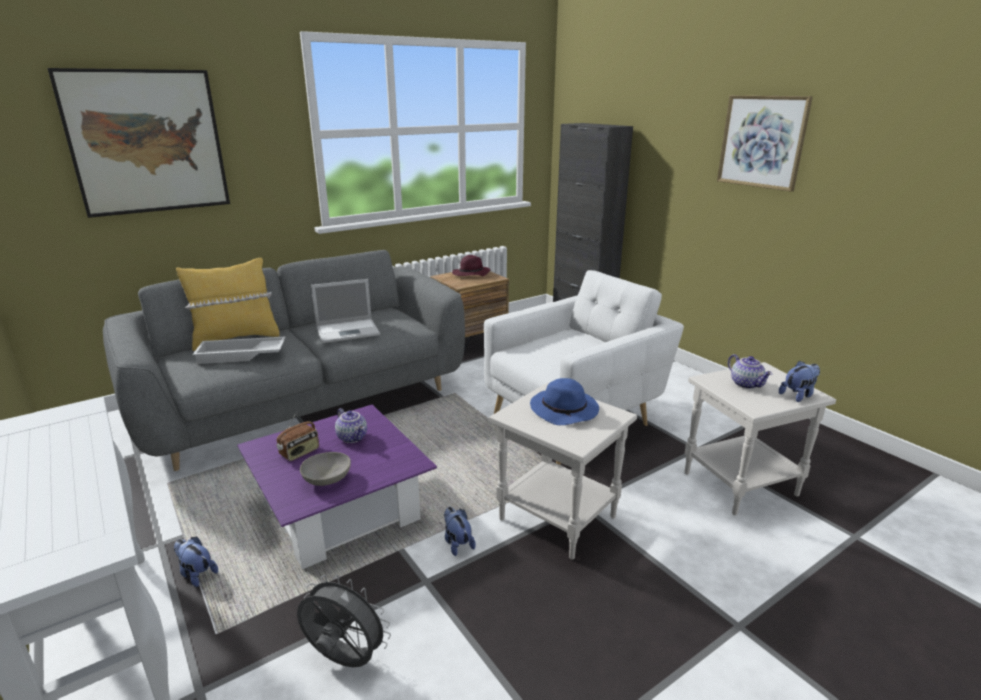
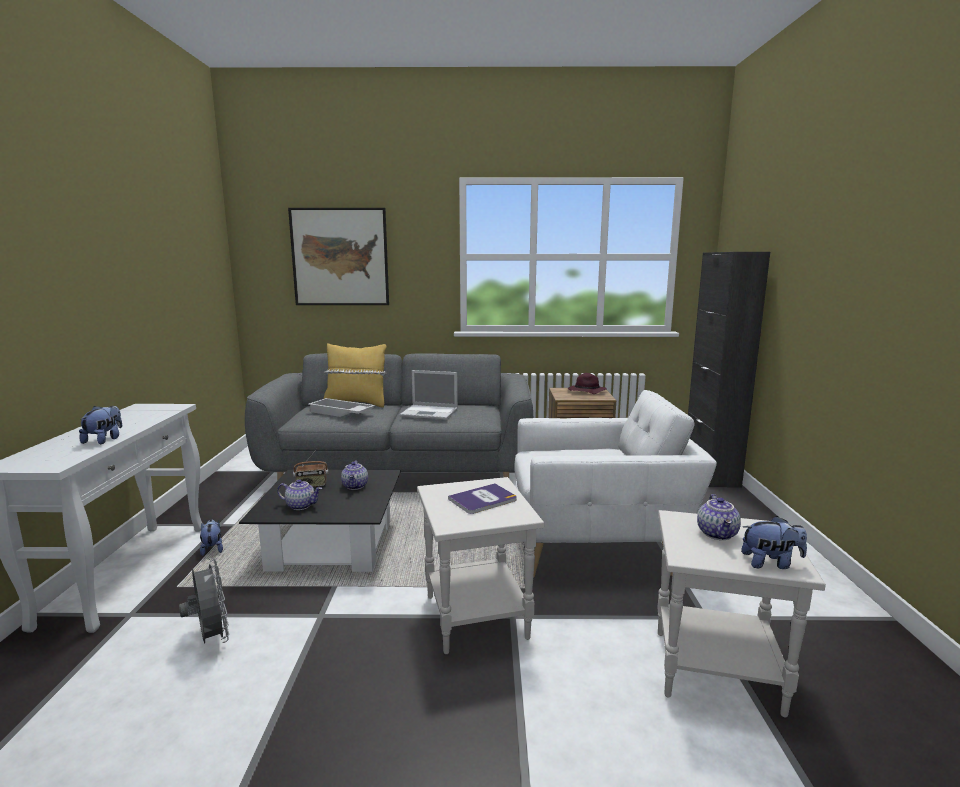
camera: 35 degrees right, 10 degrees down
purple coffee table [237,404,437,569] -> black coffee table [239,470,401,572]
grey bowl [300,452,351,486] -> teapot [277,479,322,510]
plush toy [444,507,476,556] -> plush toy moved to [79,406,122,444]
blue hat [530,378,599,425] -> book [448,483,517,514]
picture [717,95,813,192] -> none

